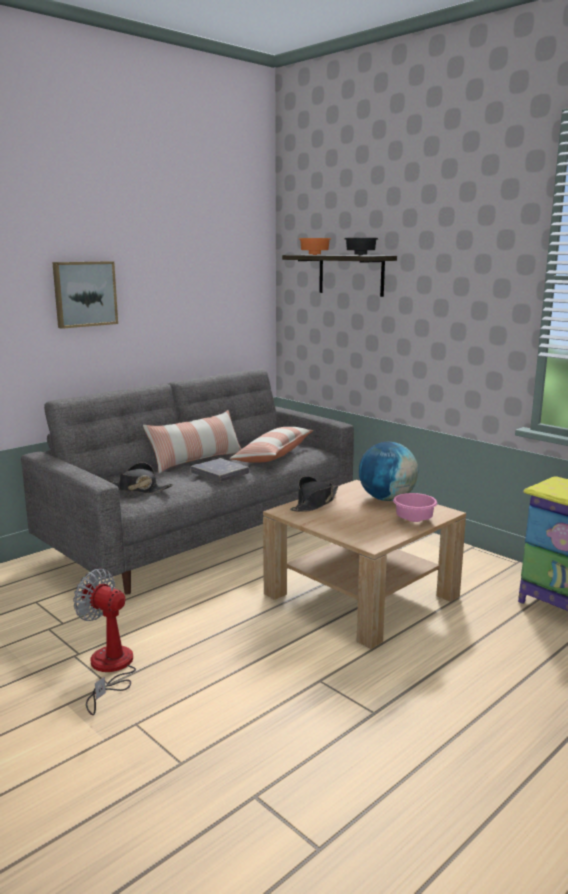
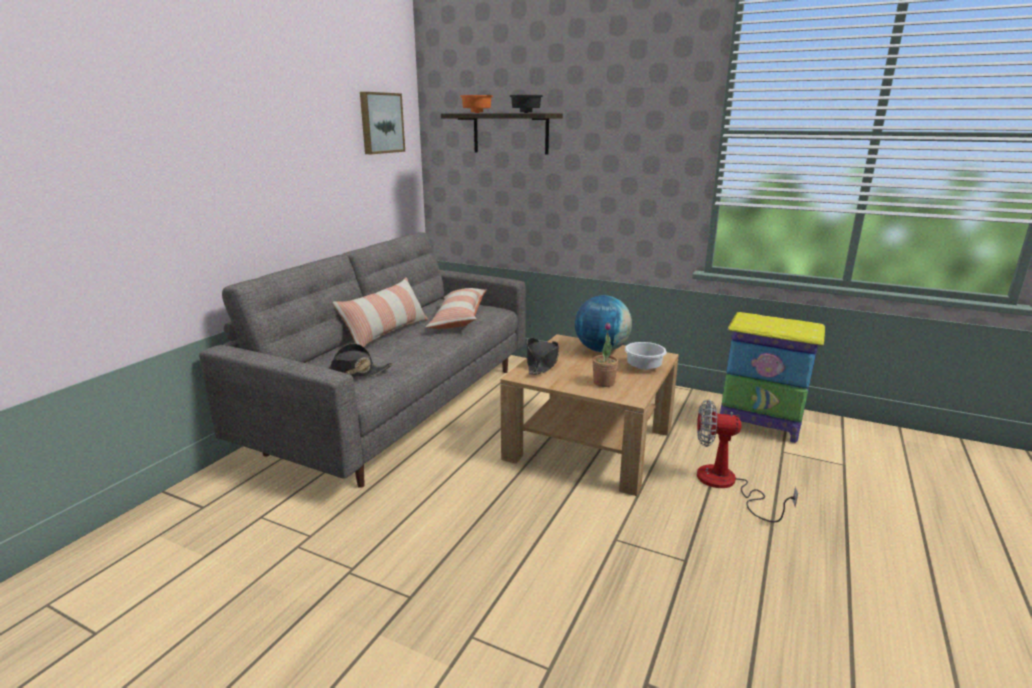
camera: 20 degrees left, 5 degrees up
picture [52,261,118,329] -> picture moved to [360,92,405,154]
fan [73,569,136,715] -> fan moved to [697,399,798,522]
grey book [191,458,249,482] -> none
pink bowl [393,493,437,522] -> white bowl [625,342,667,370]
none -> potted plant [592,322,618,387]

